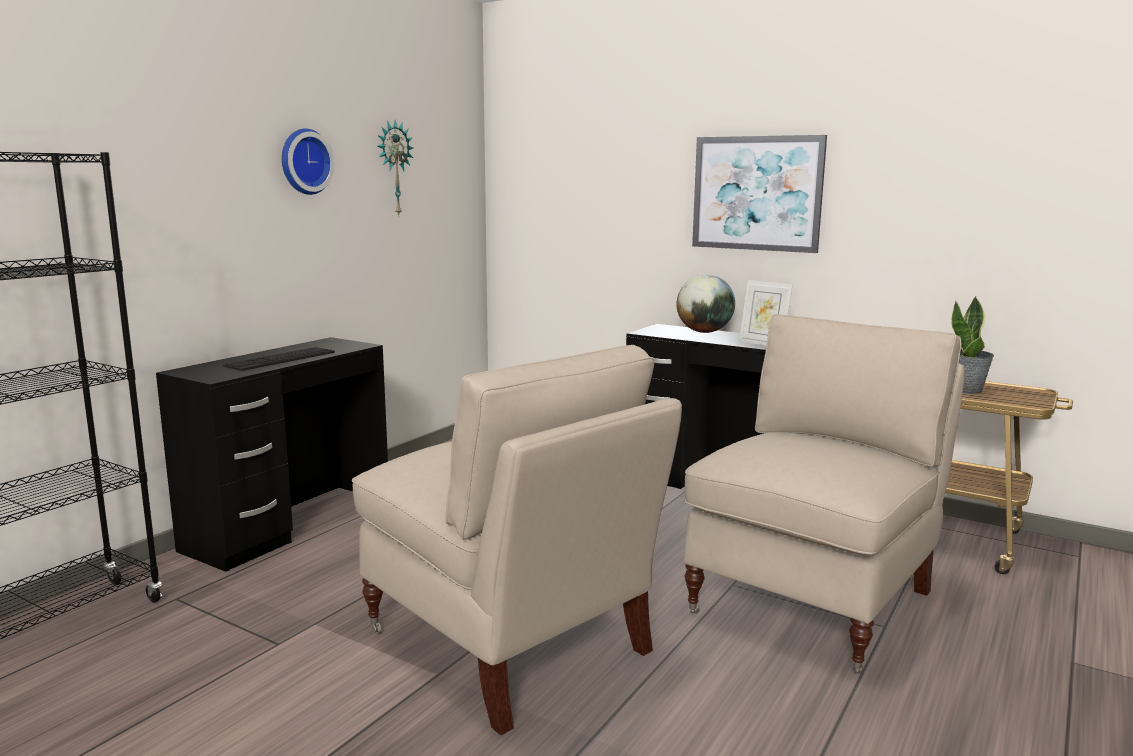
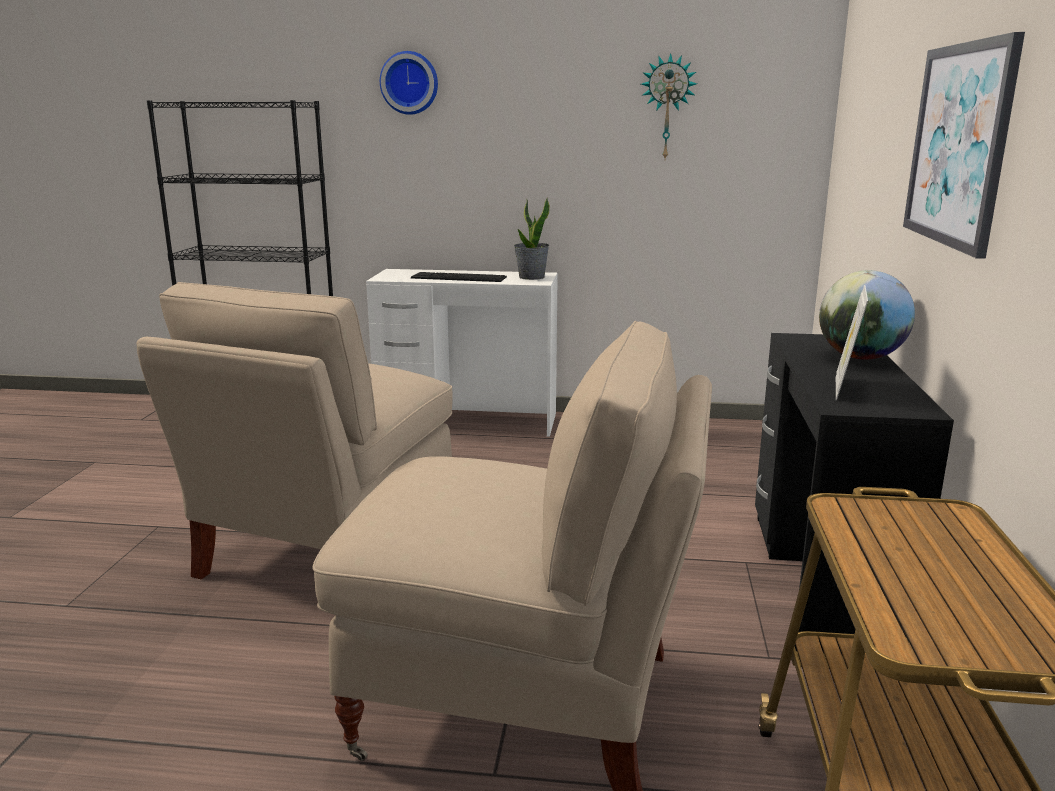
camera: 65 degrees right, 5 degrees up
black desk [156,337,388,572] -> white desk [366,269,558,437]
wall clock [282,128,335,195] -> wall clock moved to [380,51,438,115]
potted plant [951,296,994,394] -> potted plant moved to [514,197,550,280]

